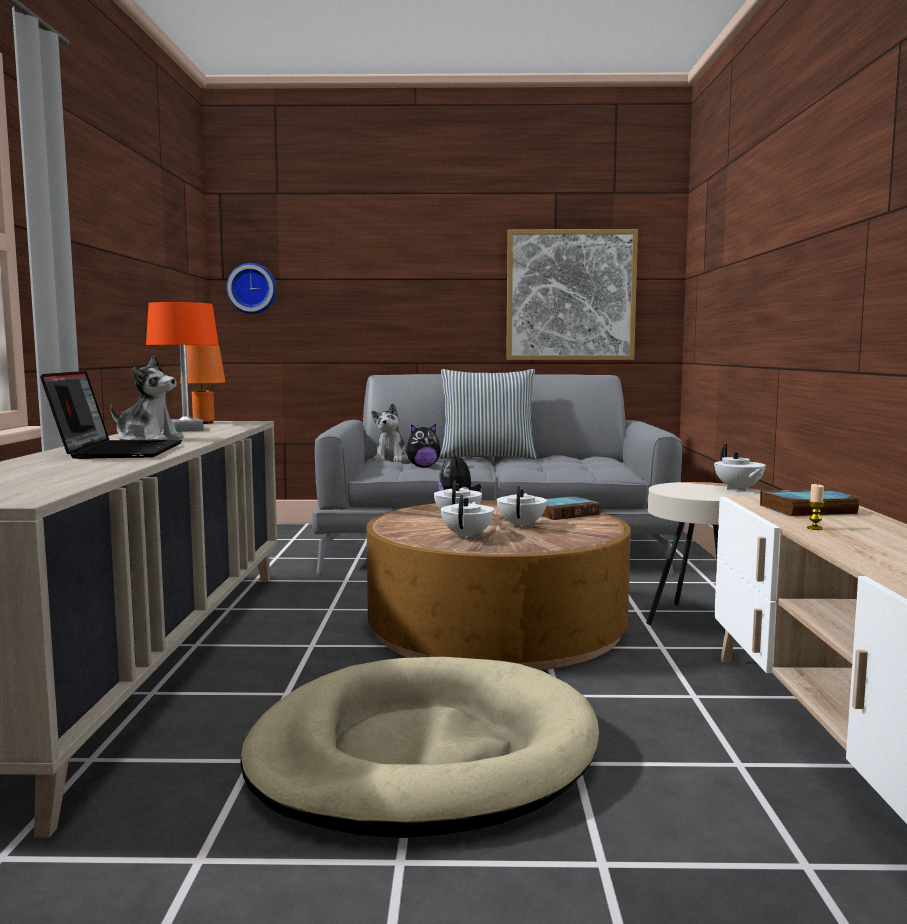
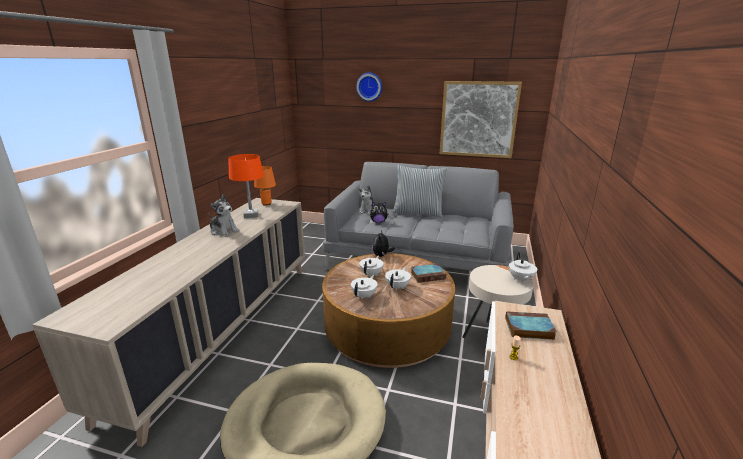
camera: 15 degrees right, 15 degrees up
laptop [40,371,182,459] -> none
wall clock [226,263,276,314] -> wall clock moved to [356,73,382,102]

